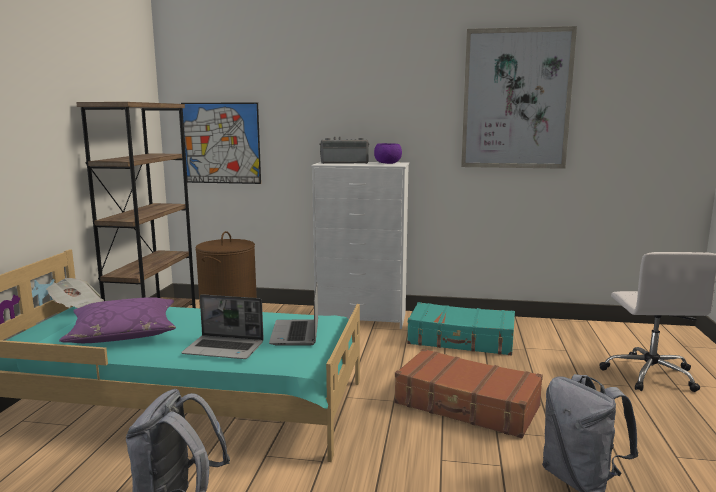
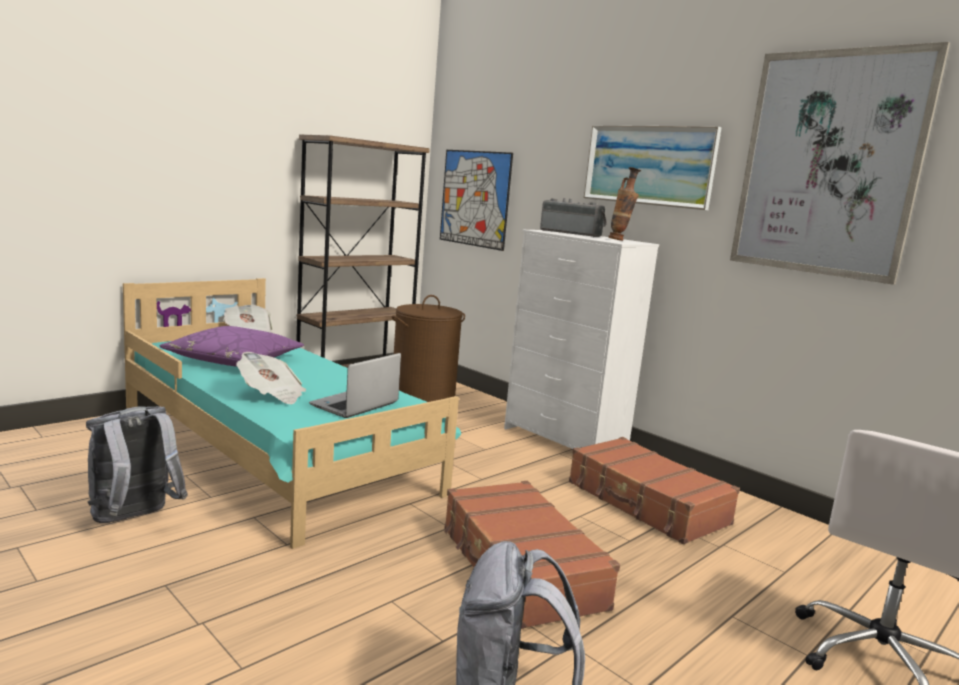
camera: 35 degrees right, 0 degrees up
laptop [181,294,264,359] -> newspaper [236,352,306,404]
purple bowl [374,143,402,164] -> vase [608,167,641,241]
turquoise suitcase [407,302,515,356] -> brown suitcase [569,437,740,544]
none -> picture [583,125,722,210]

